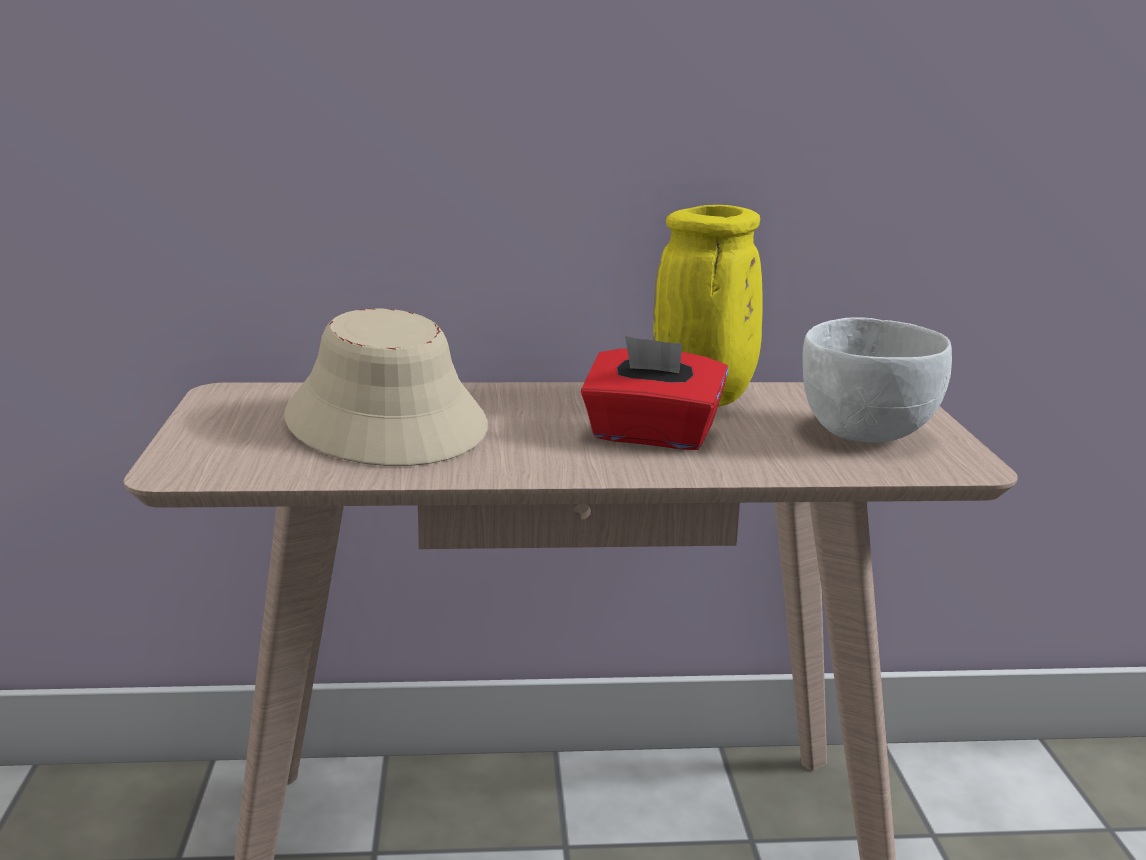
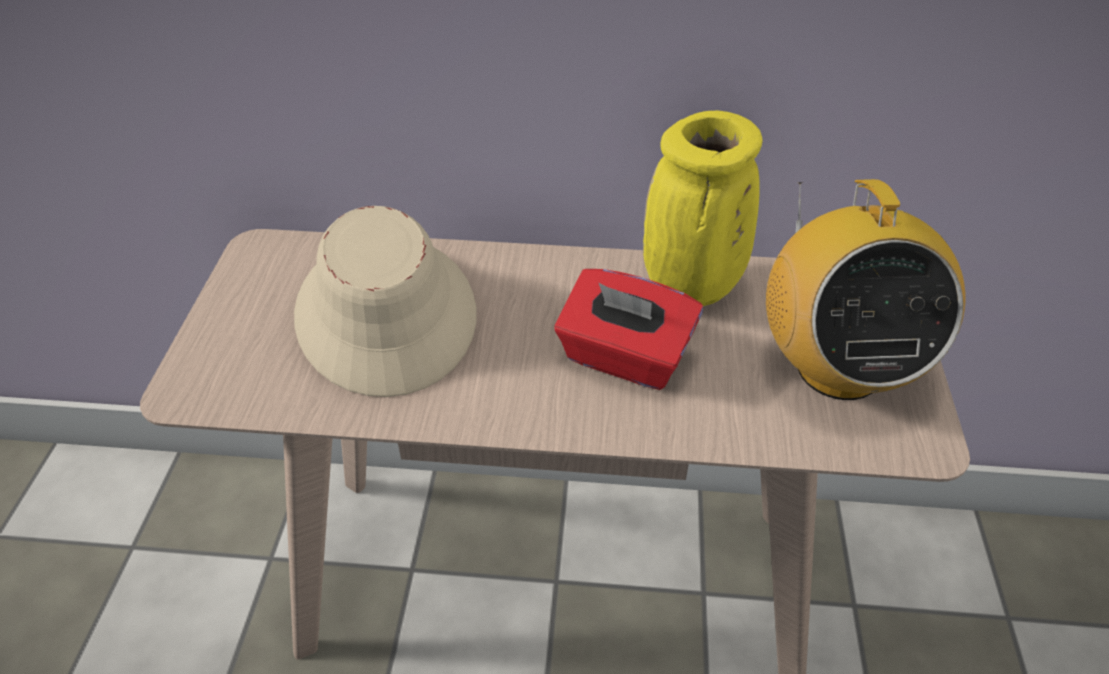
camera: 10 degrees right, 25 degrees up
white bowl [803,317,952,443] -> radio [766,179,966,400]

